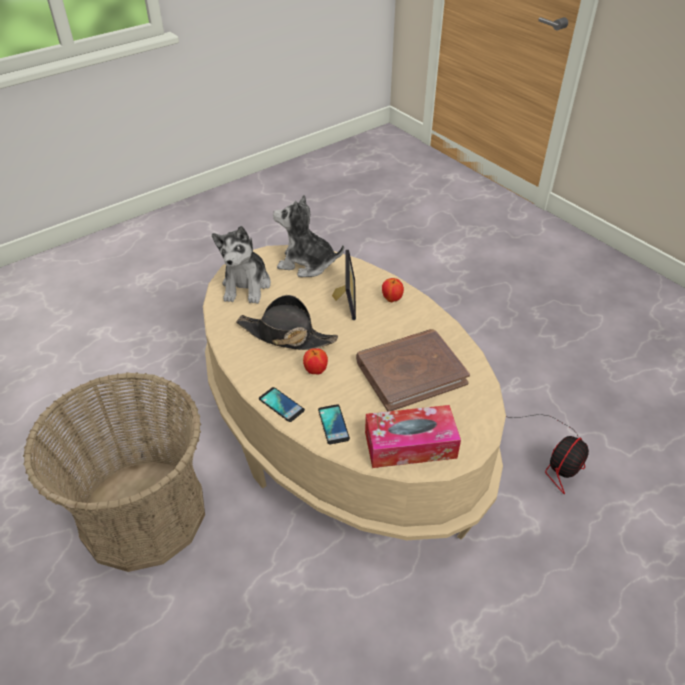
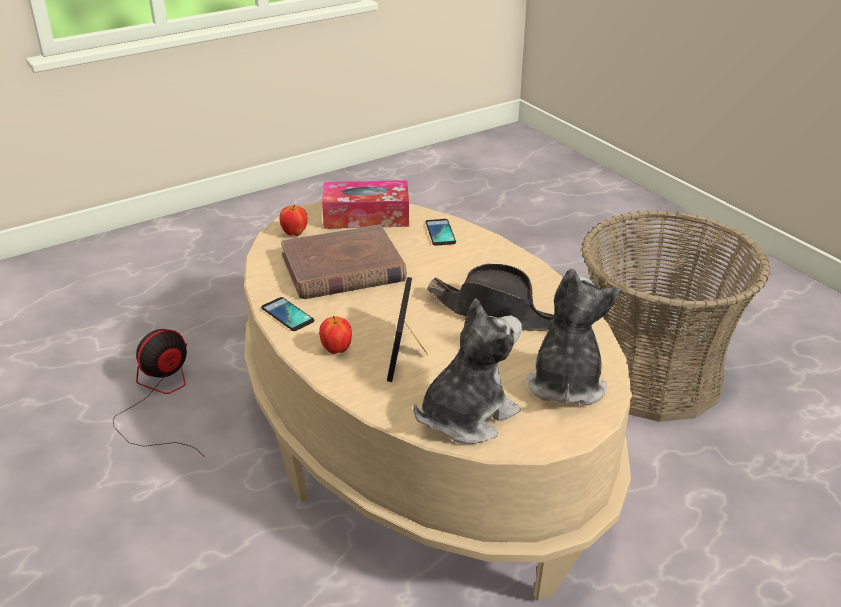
camera: 175 degrees left, 10 degrees down
phone [259,387,305,422] -> phone moved to [261,297,314,331]
plush toy [273,195,344,277] -> plush toy turned 60 degrees counterclockwise [413,298,522,444]
apple [303,348,328,375] -> apple moved to [279,204,308,236]

